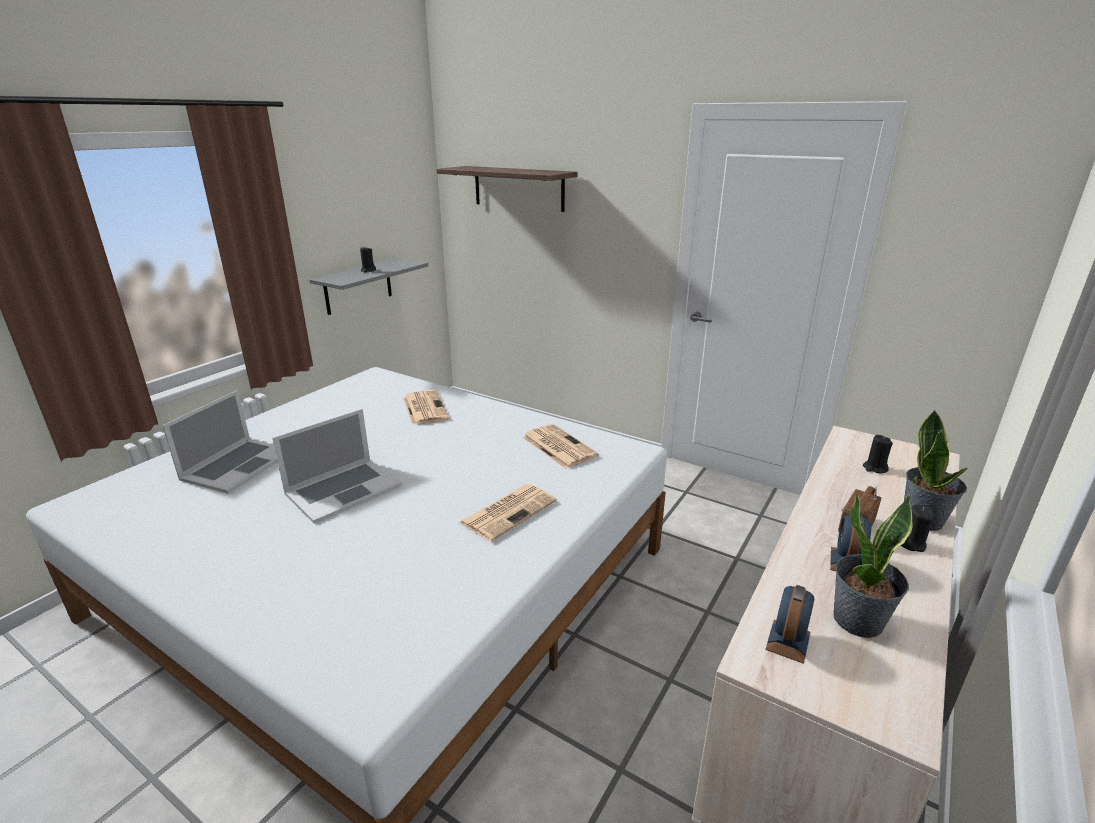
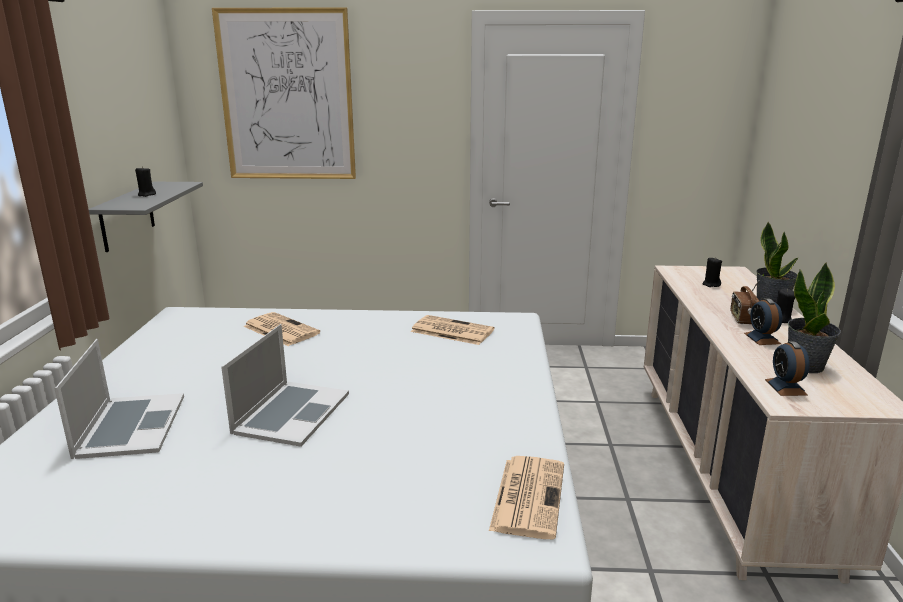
camera: 30 degrees left, 5 degrees down
shelf [437,166,577,212] -> picture [212,7,356,179]
newspaper [459,484,557,542] -> newspaper moved to [489,456,564,539]

